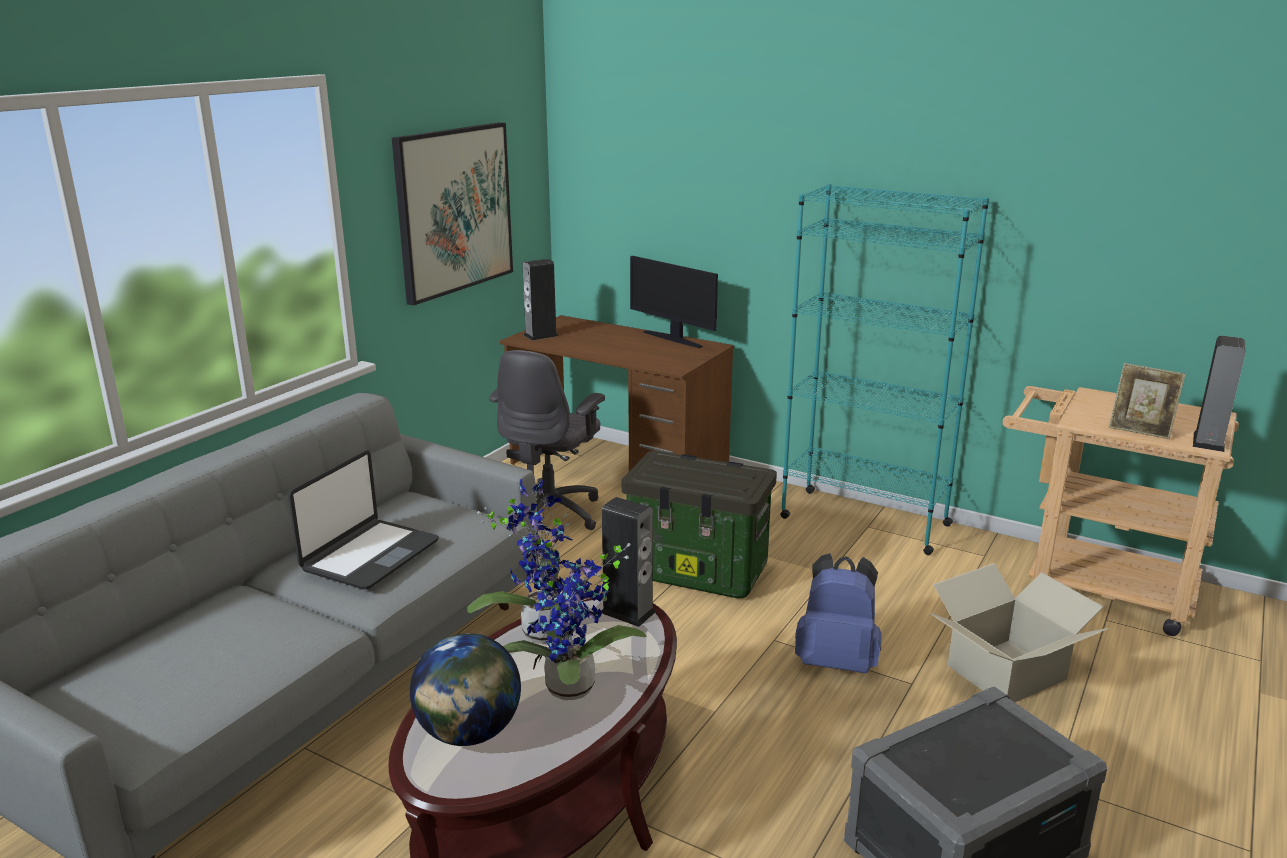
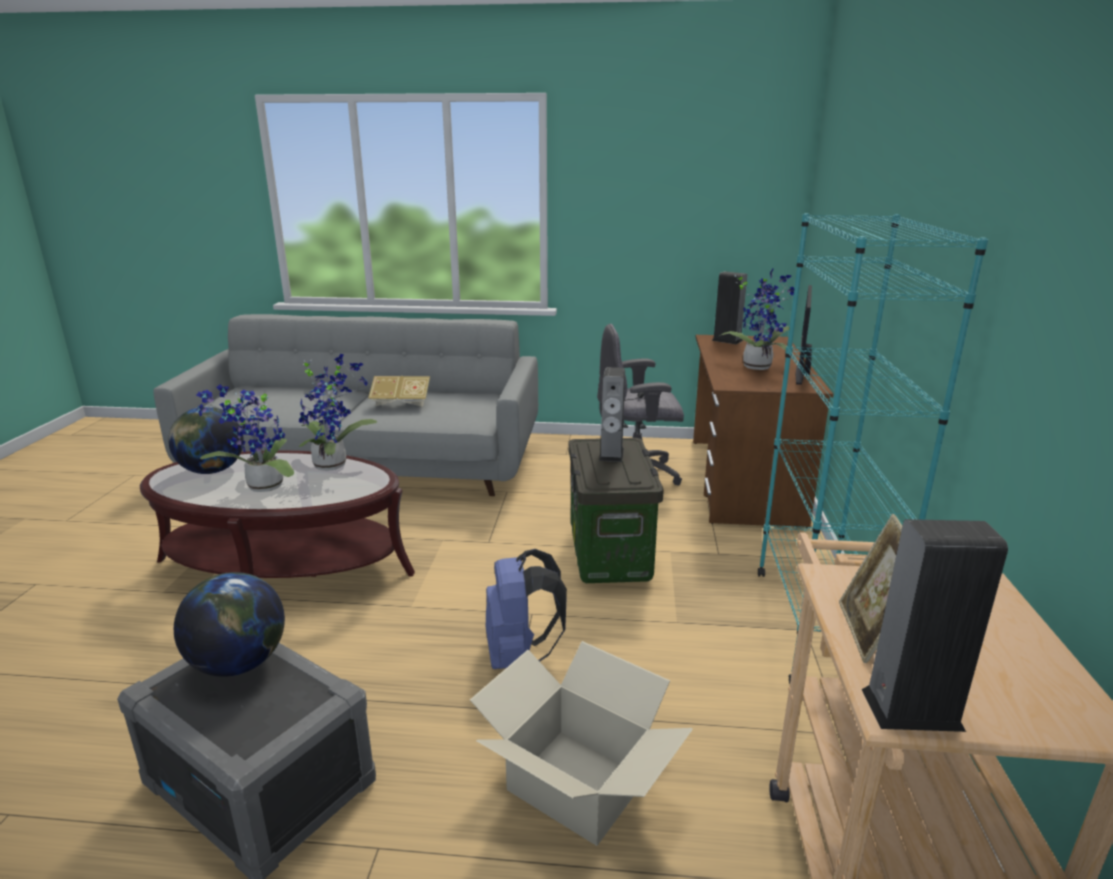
camera: 65 degrees right, 0 degrees up
laptop [288,450,439,589] -> book [368,376,430,407]
picture [392,122,513,306] -> none
speaker [601,497,656,627] -> speaker moved to [599,367,625,462]
none -> globe [174,572,285,677]
none -> potted plant [719,268,794,370]

